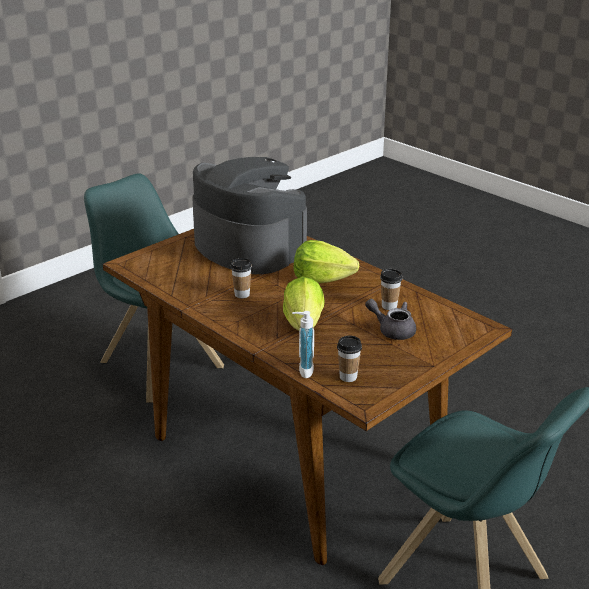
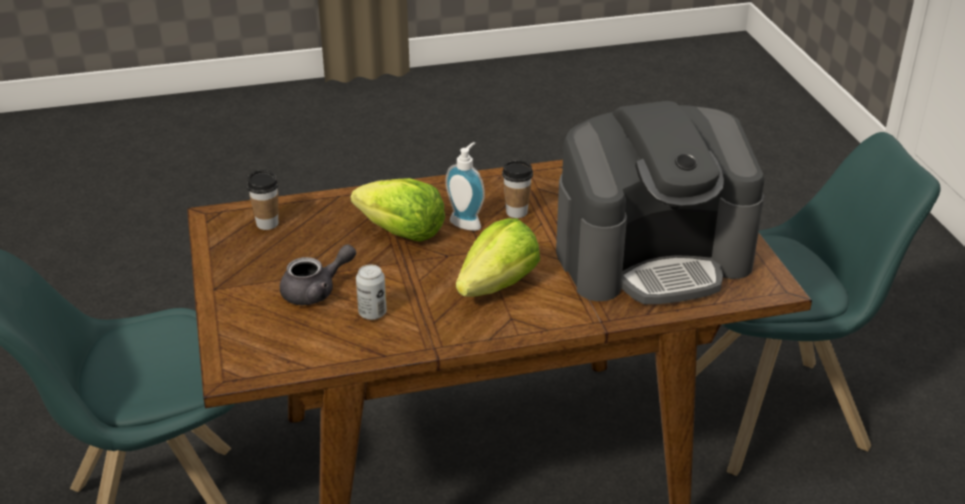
camera: 120 degrees right, 5 degrees up
soap dispenser [292,311,314,378] -> soap dispenser moved to [445,142,485,231]
cup [380,269,402,310] -> can [356,265,387,320]

